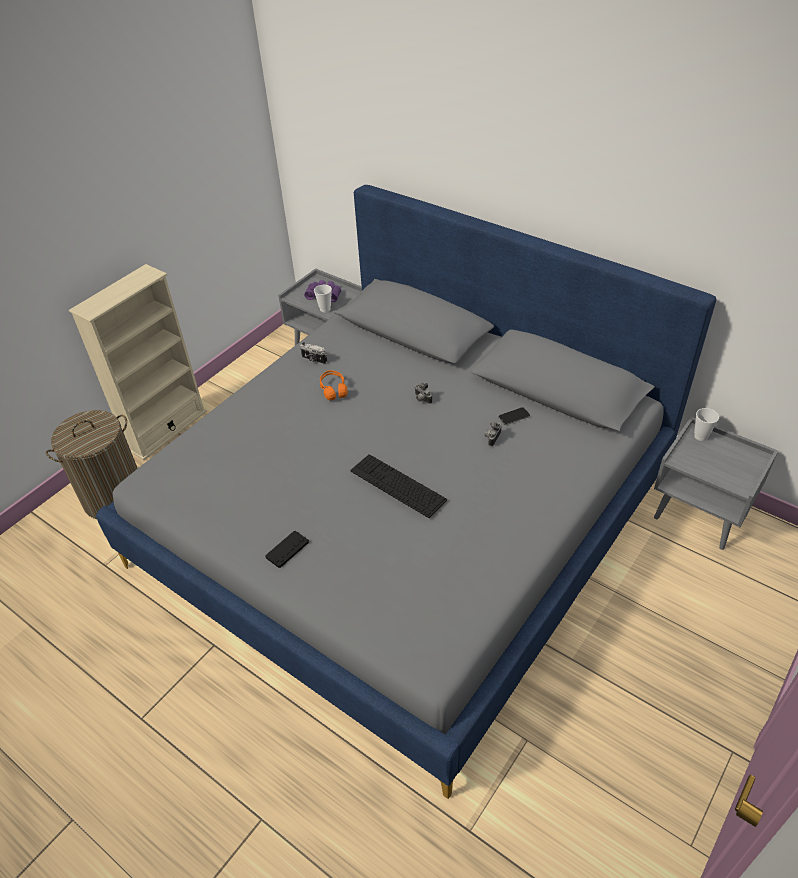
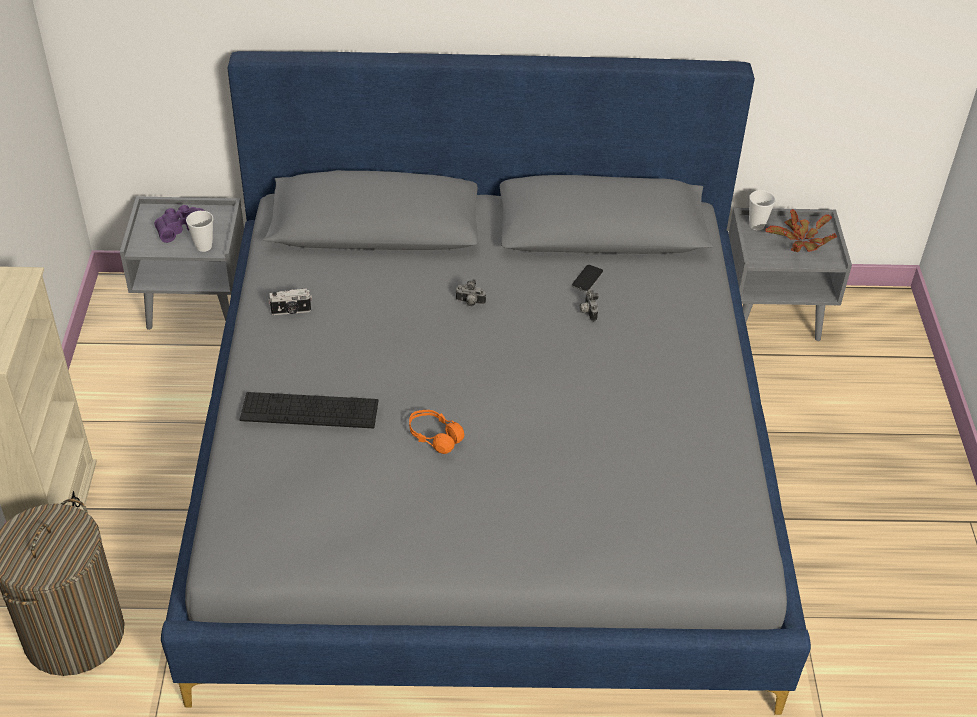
camera: 40 degrees left, 0 degrees up
black game controller [265,531,309,568] -> none
orange headphones [320,370,348,401] -> orange headphones moved to [409,410,464,454]
keyboard [351,454,447,518] -> keyboard moved to [240,392,378,428]
none -> potted plant [765,209,837,252]

